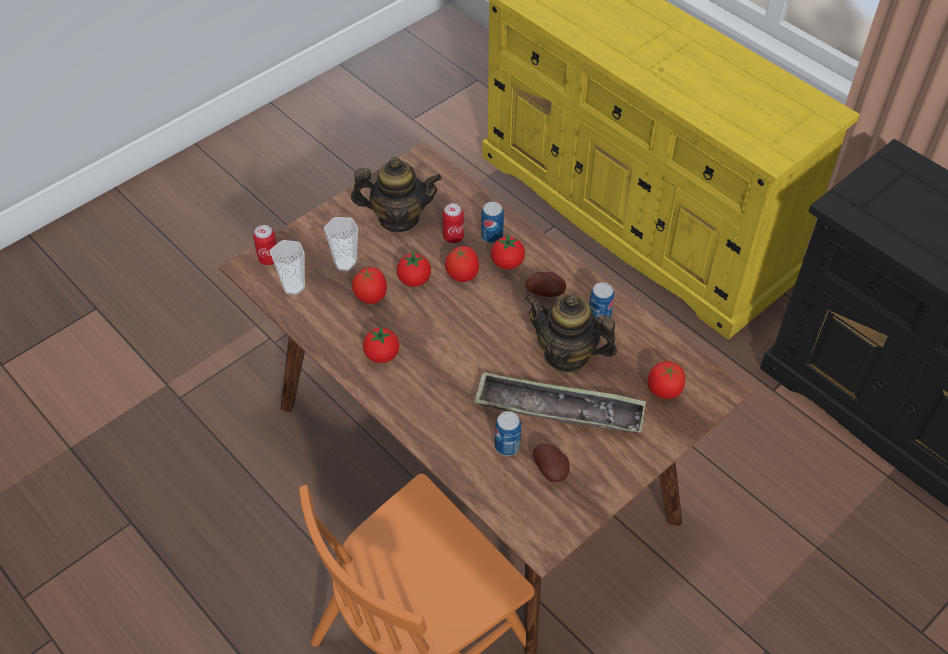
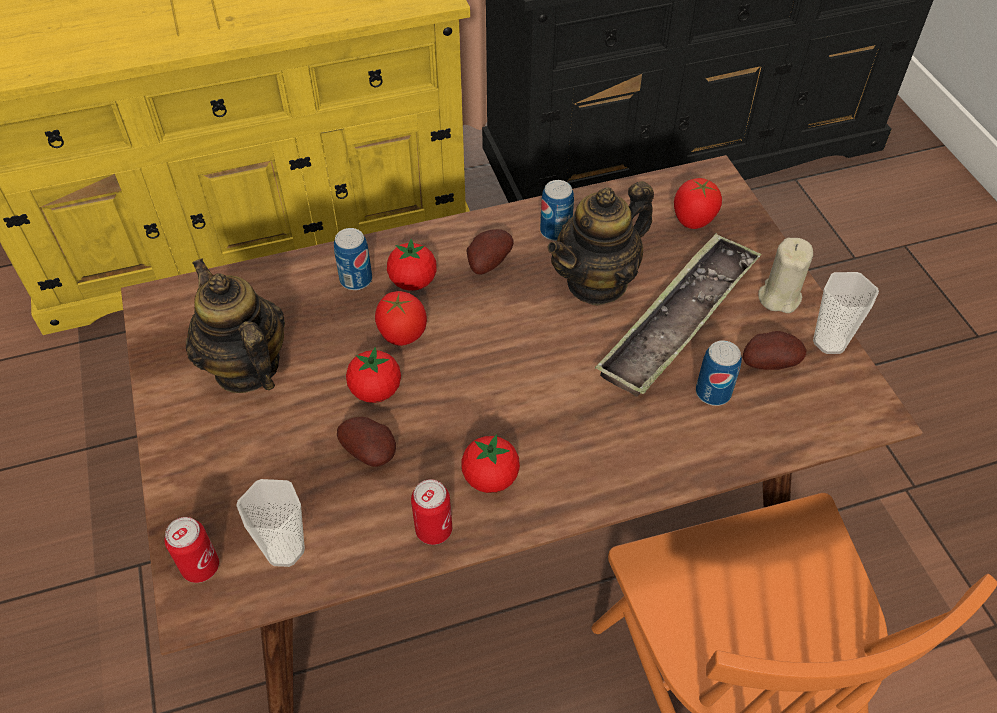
camera: 65 degrees left, 0 degrees up
cup [324,217,358,271] -> cup moved to [813,272,879,354]
teapot [351,157,442,232] -> teapot turned 60 degrees counterclockwise [186,258,285,393]
tomato [352,267,387,304] -> potato [337,417,396,467]
can [443,203,464,243] -> can moved to [411,479,452,545]
none -> beige candle [758,238,813,313]

